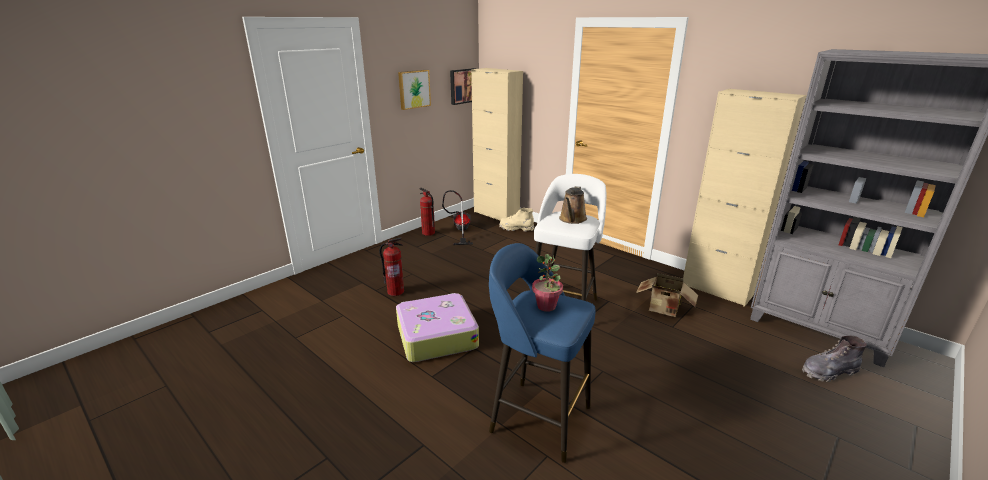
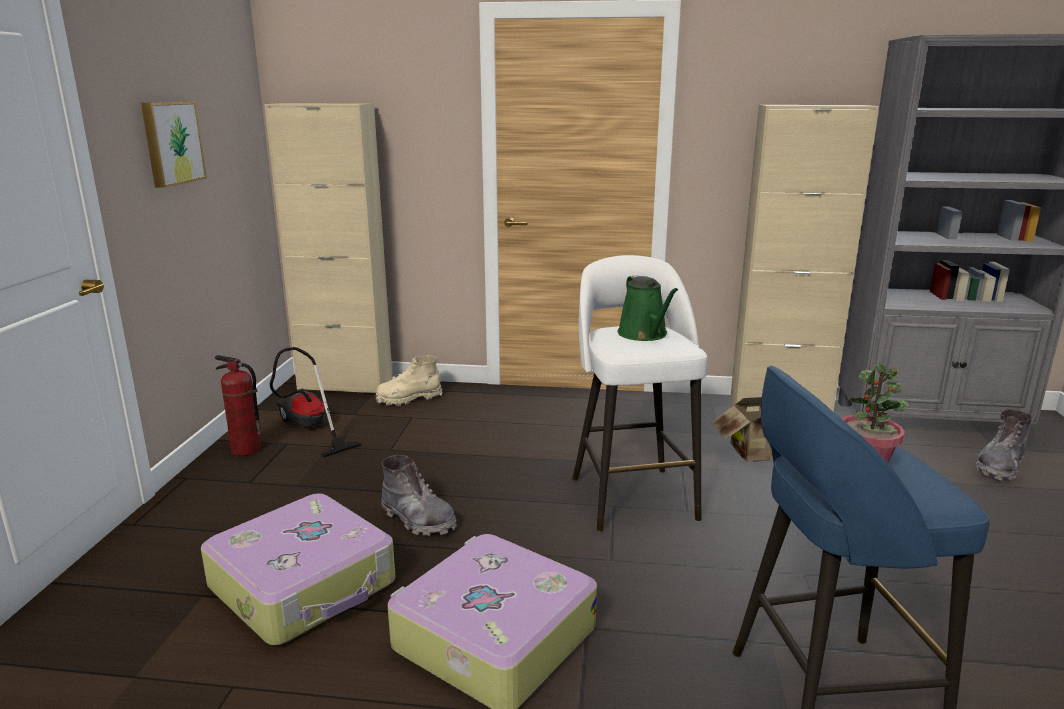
camera: 35 degrees left, 5 degrees down
fire extinguisher [379,237,404,296] -> suitcase [201,493,396,645]
picture [450,68,476,105] -> none
brown watering can [559,186,587,224] -> green watering can [618,275,678,341]
none -> grey boot [381,455,457,536]

